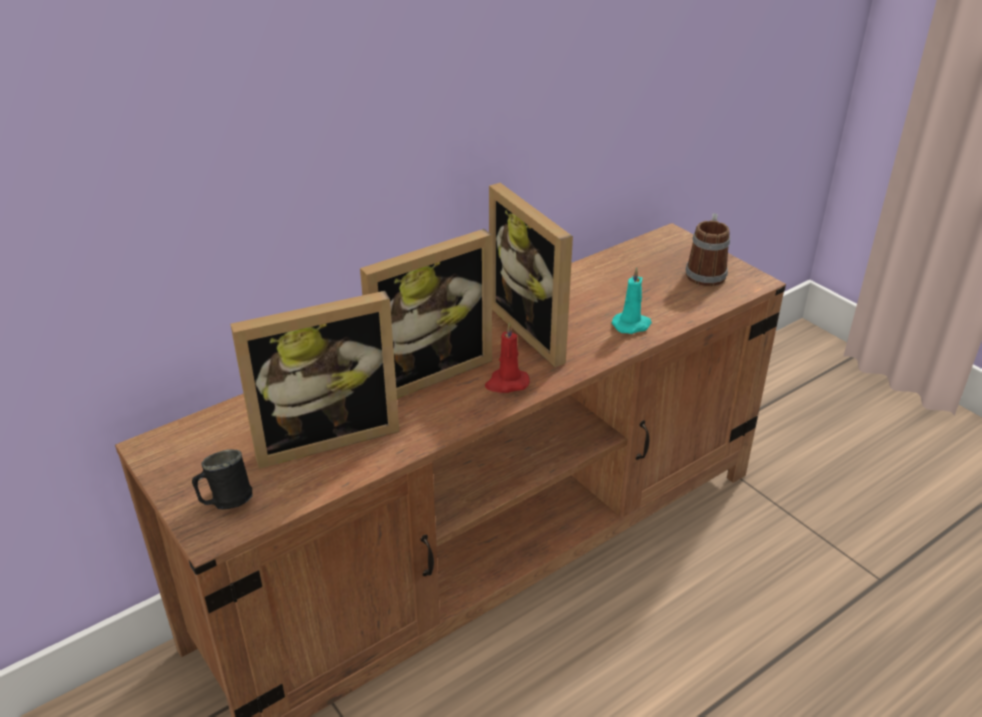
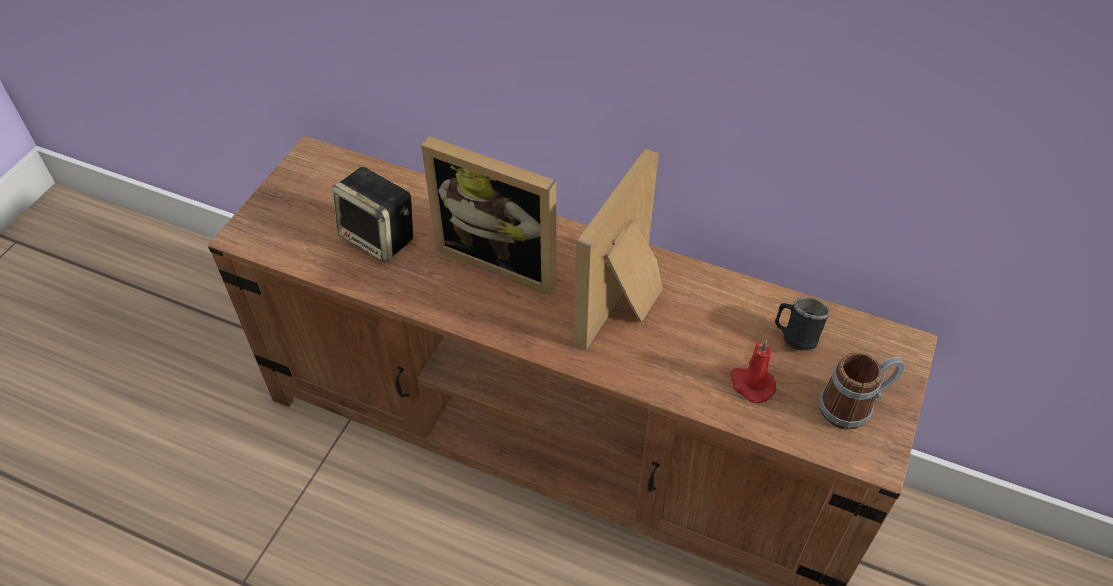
camera: 60 degrees right, 15 degrees up
black mug [192,449,253,510] -> black mug moved to [775,297,830,351]
picture frame [230,291,399,469] -> speaker [332,167,413,263]
red candle [485,322,530,393] -> red candle moved to [730,339,776,403]
turquoise candle [611,267,652,334] -> none

